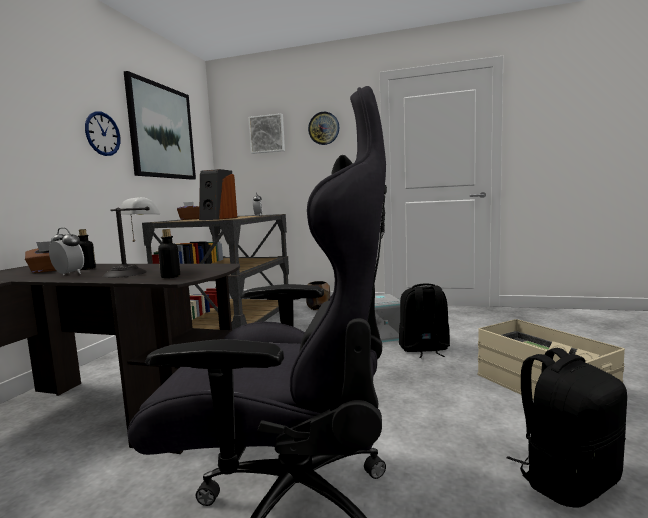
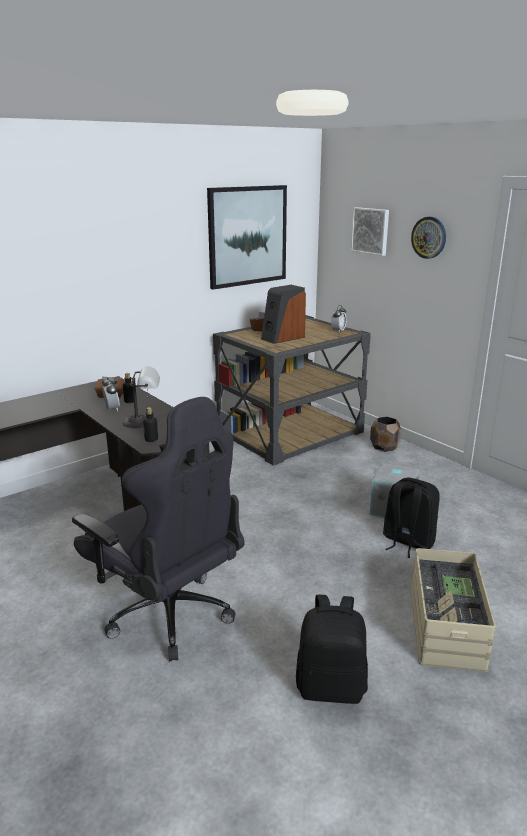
camera: 35 degrees right, 15 degrees up
wall clock [85,111,120,156] -> none

